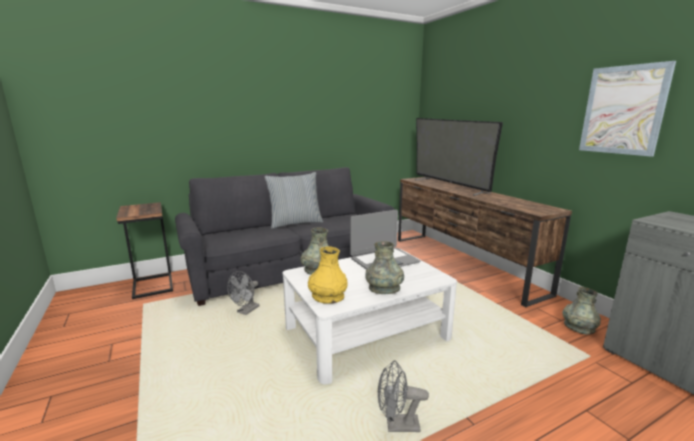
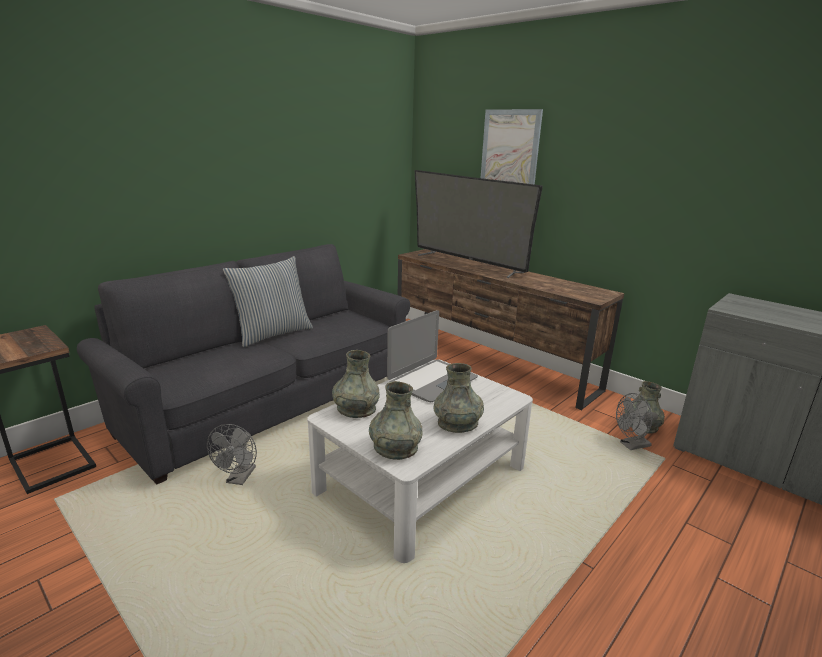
camera: 20 degrees left, 5 degrees up
yellow vase [308,246,348,304] -> grey vase [369,381,422,460]
grey fan [378,360,429,432] -> grey fan moved to [616,393,658,450]
picture [579,61,676,157] -> picture moved to [481,109,543,185]

